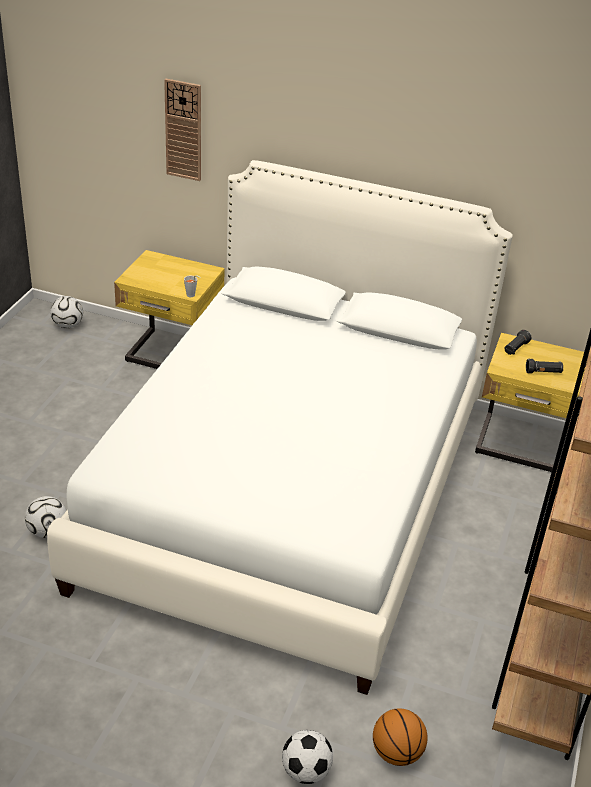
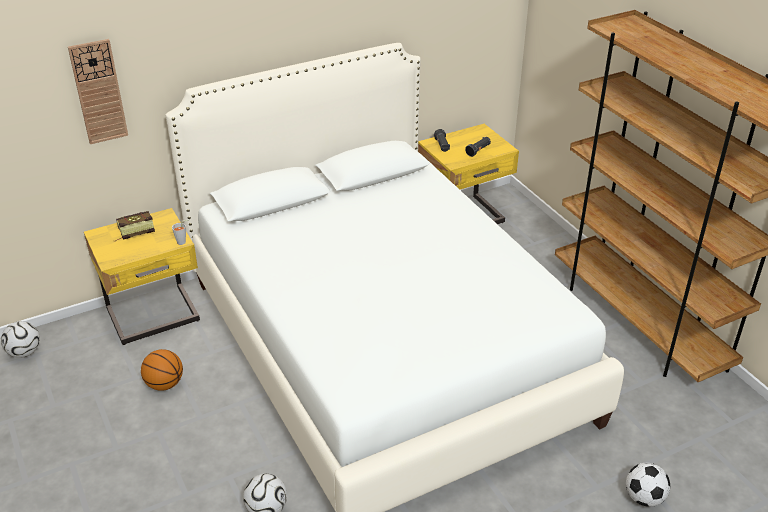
camera: 45 degrees left, 0 degrees up
basketball [373,708,428,766] -> basketball moved to [141,349,183,391]
none -> book [114,211,155,242]

